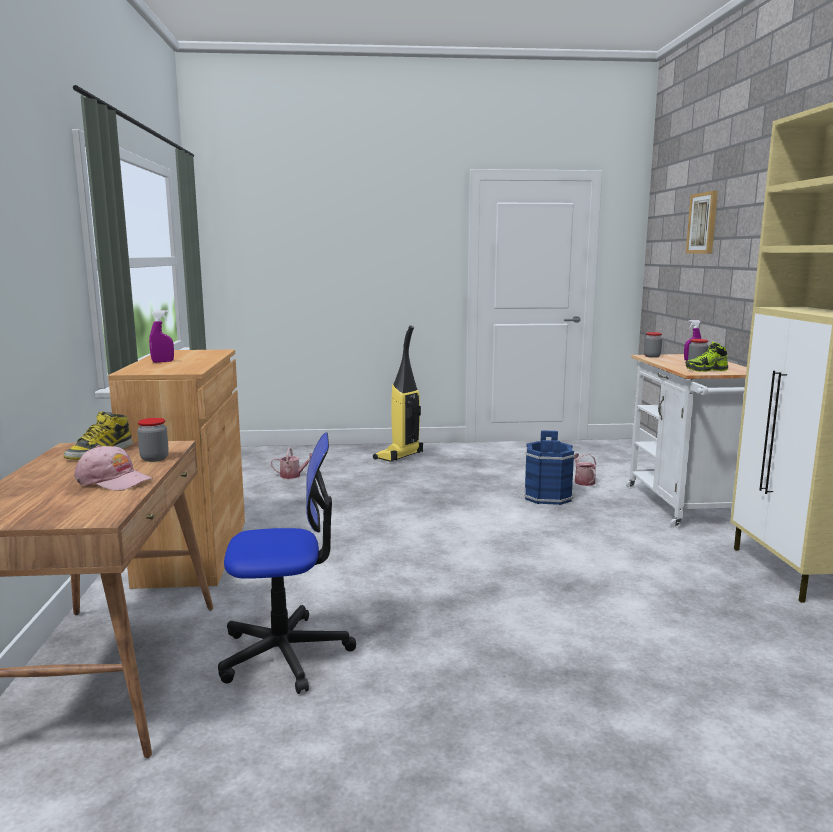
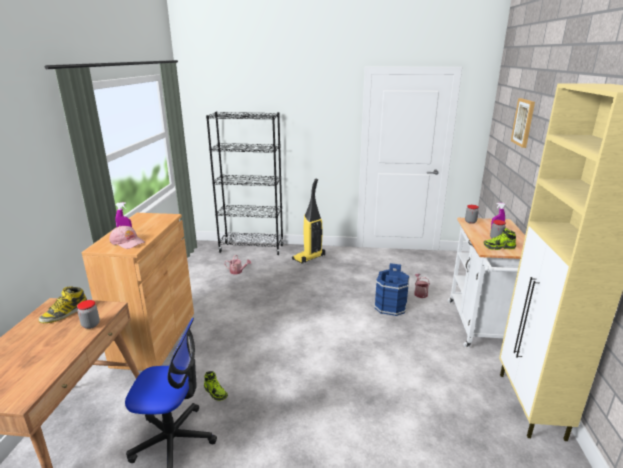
camera: 10 degrees right, 10 degrees up
pink cap [74,445,153,491] -> pink cap moved to [109,226,145,249]
none -> shoe [204,371,228,401]
none -> black bookcase [206,112,284,255]

